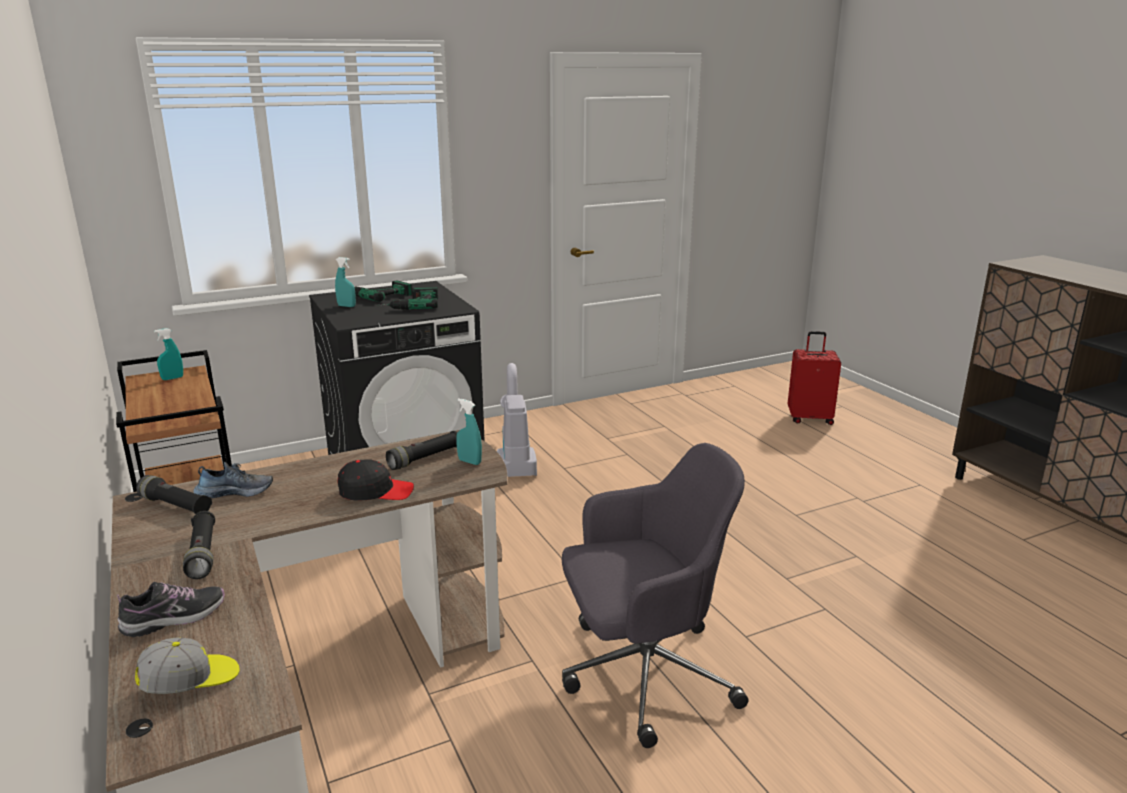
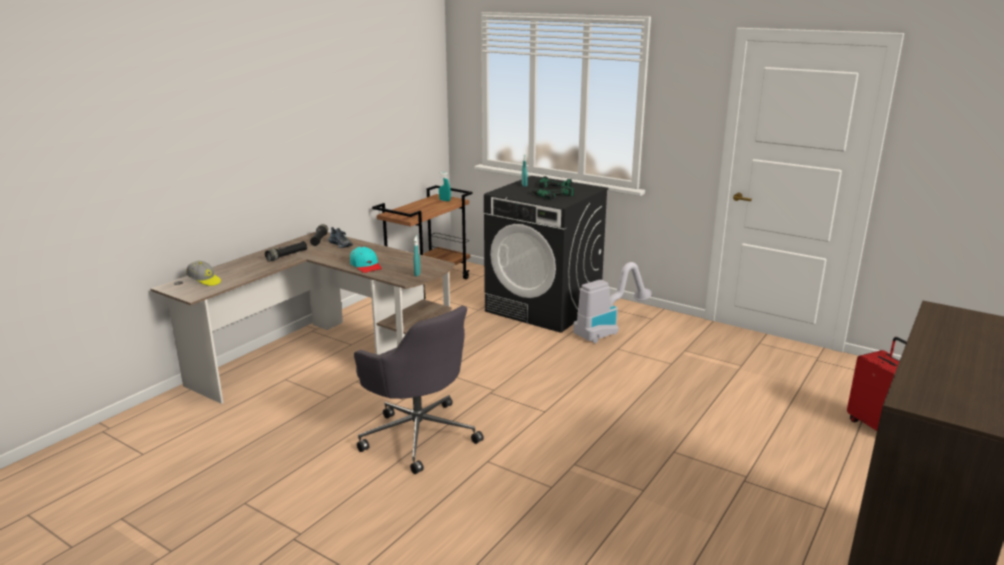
camera: 60 degrees right, 0 degrees up
shoe [117,582,225,637] -> none
black cap [338,459,414,500] -> turquoise cap [350,246,382,273]
black flashlight [386,431,457,470] -> none

